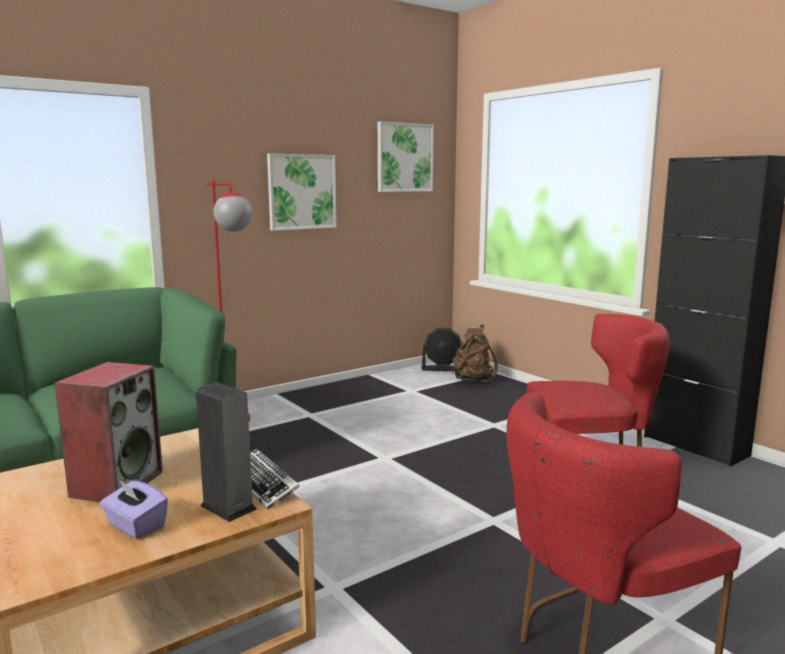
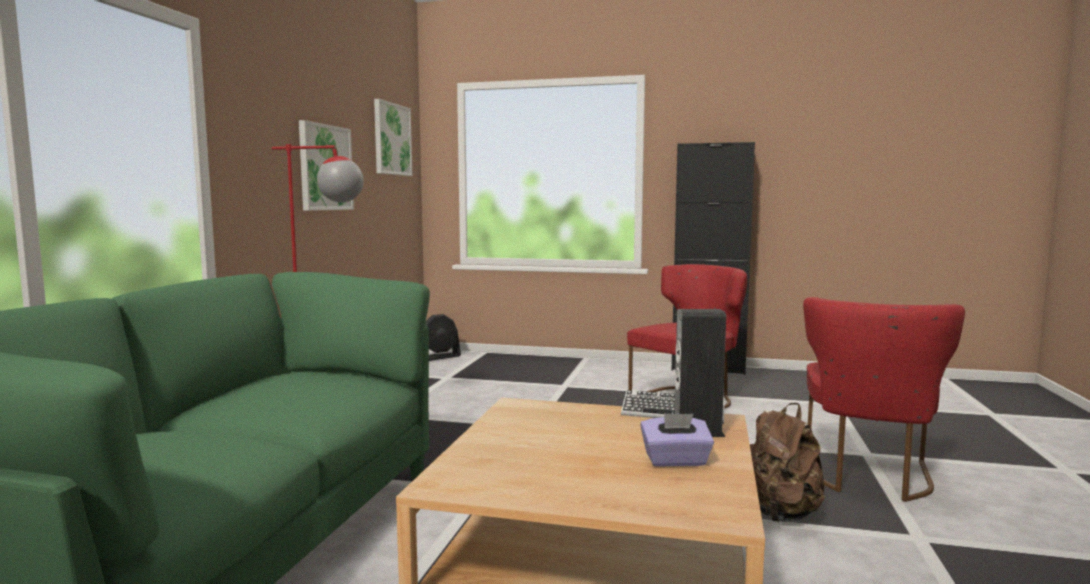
camera: 40 degrees left, 5 degrees down
speaker [55,362,163,502] -> none
brown backpack [452,325,498,382] -> brown backpack moved to [750,403,825,522]

